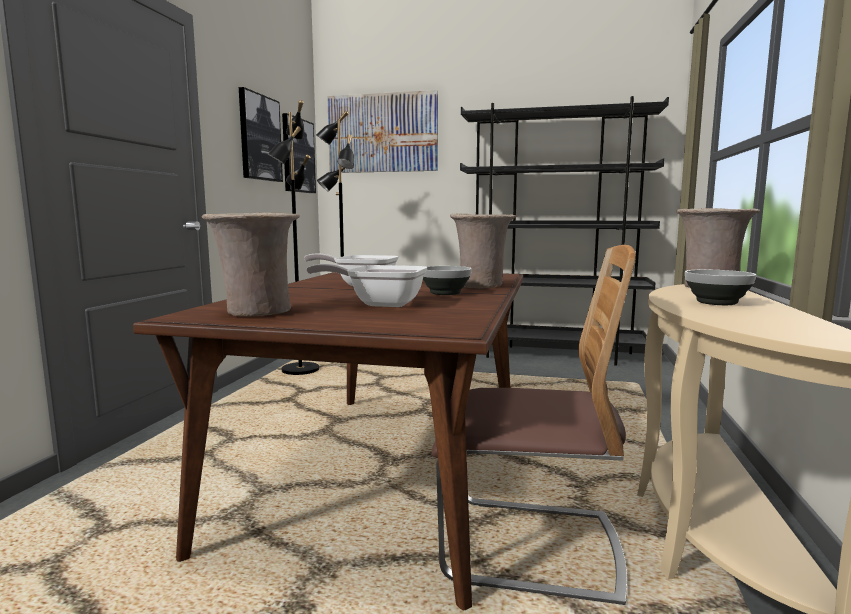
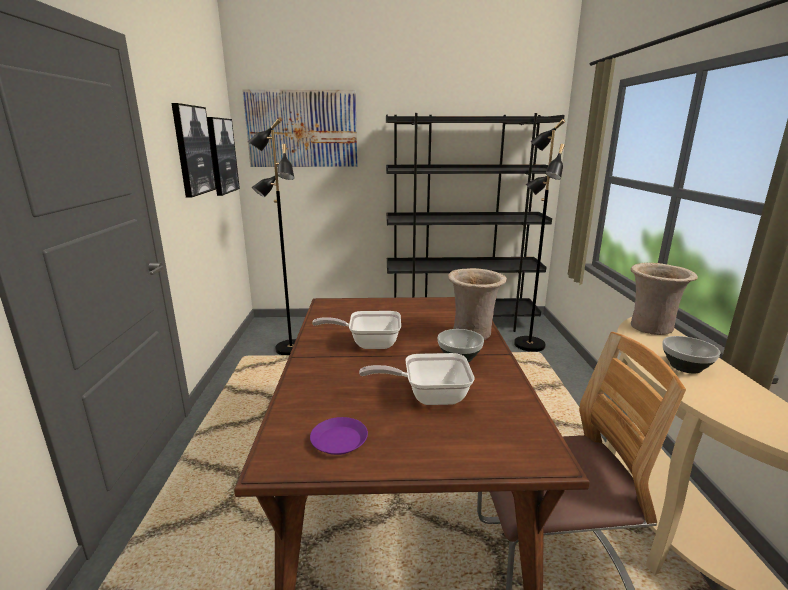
camera: 15 degrees left, 10 degrees up
beige vase [202,212,300,317] -> purple plate [310,417,368,455]
black floor lamp [268,100,319,375] -> black floor lamp moved to [514,119,565,352]

